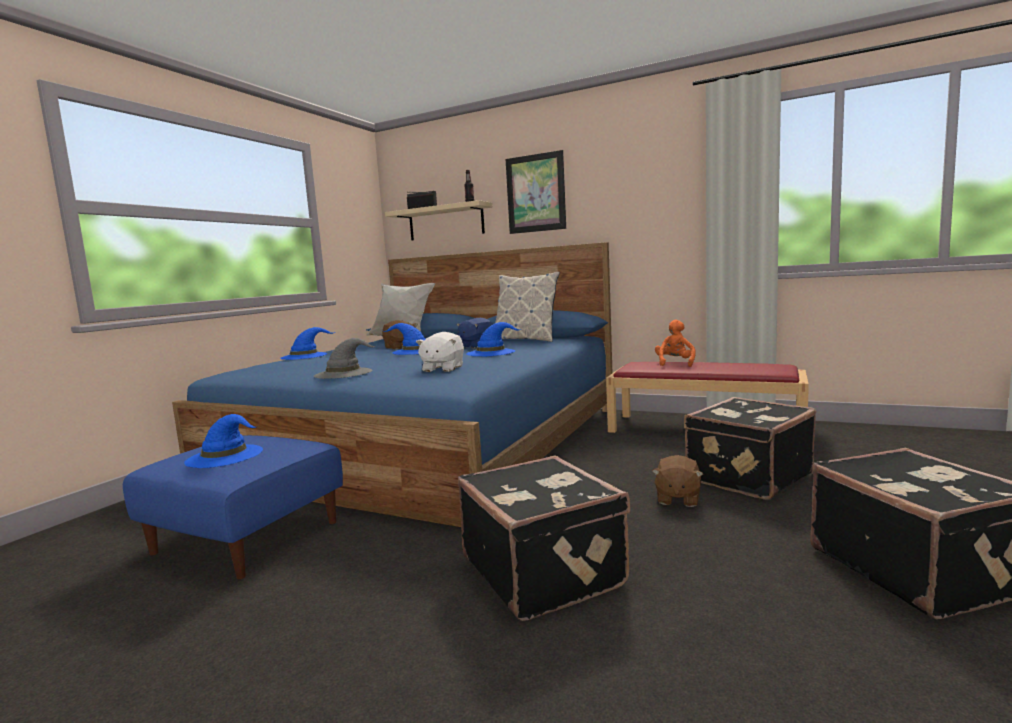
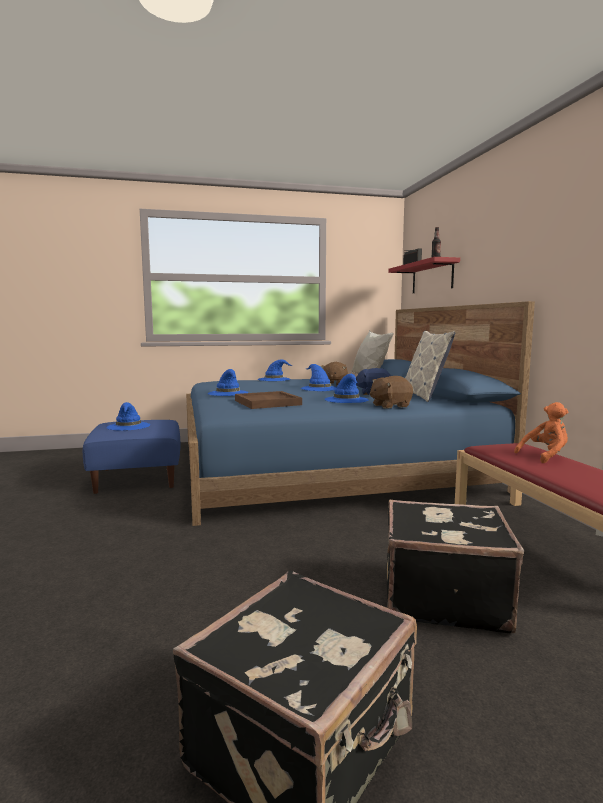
camera: 50 degrees right, 0 degrees up
grey hat [314,338,376,379] -> blue hat [208,369,249,396]
beige shelf [385,200,493,241] -> red shelf [388,257,460,293]
white plush toy [416,332,464,372] -> brown tray [235,391,302,409]
black suitcase [458,455,630,621] -> none
picture [505,150,566,234] -> none
brown plush toy [652,455,703,507] -> brown plush toy moved to [370,376,413,409]

